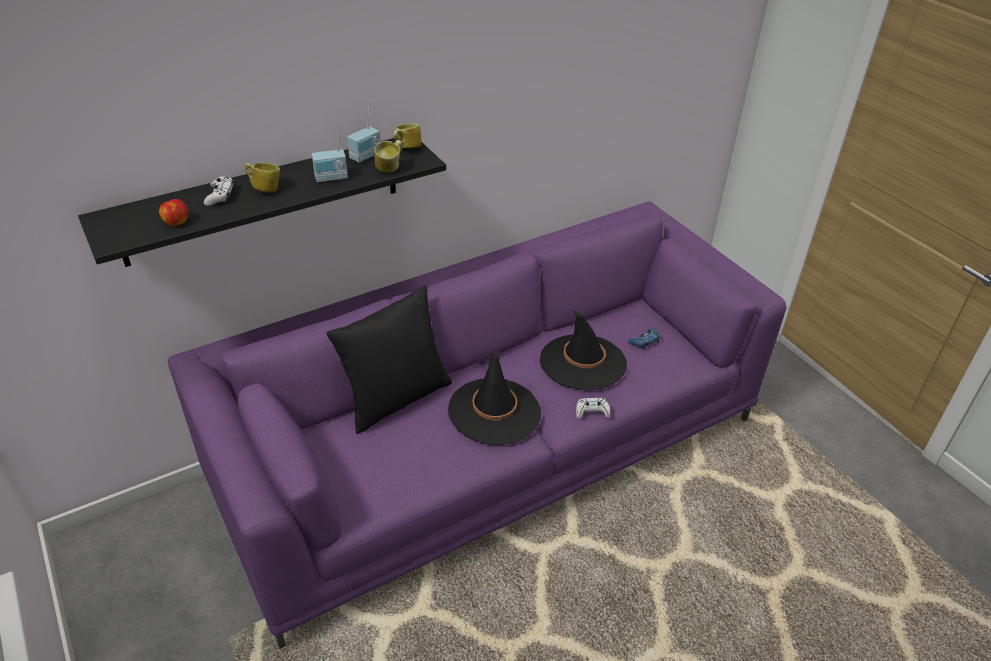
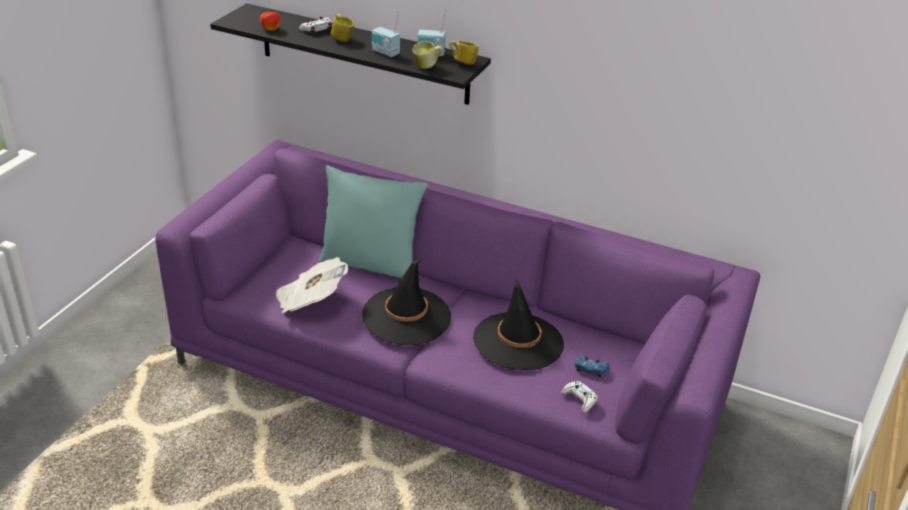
camera: 55 degrees right, 5 degrees down
black pillow [326,285,452,434] -> turquoise pillow [318,165,428,278]
white game controller [576,398,610,419] -> white game controller moved to [561,381,598,412]
none -> newspaper [276,257,348,313]

